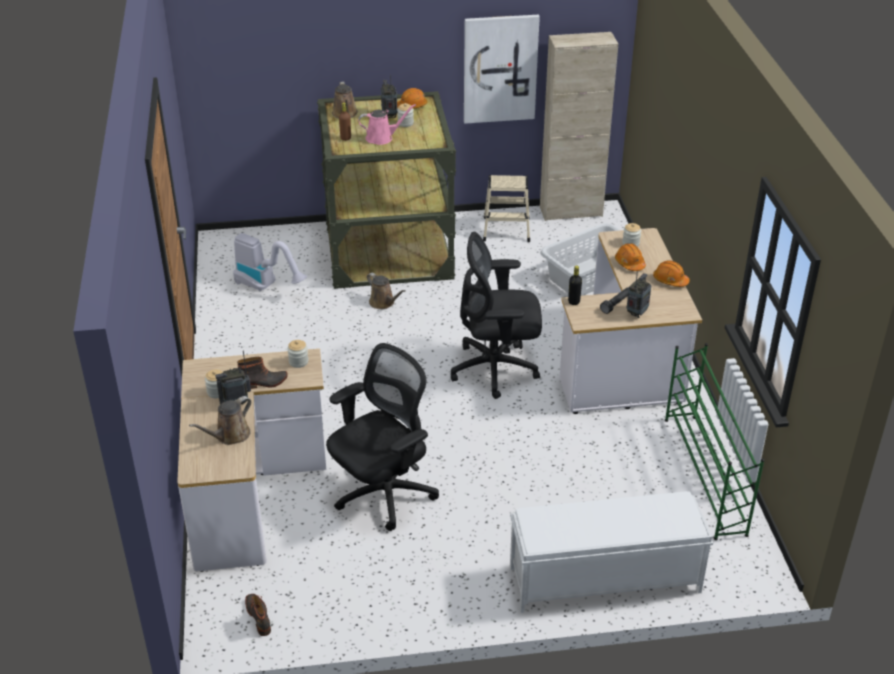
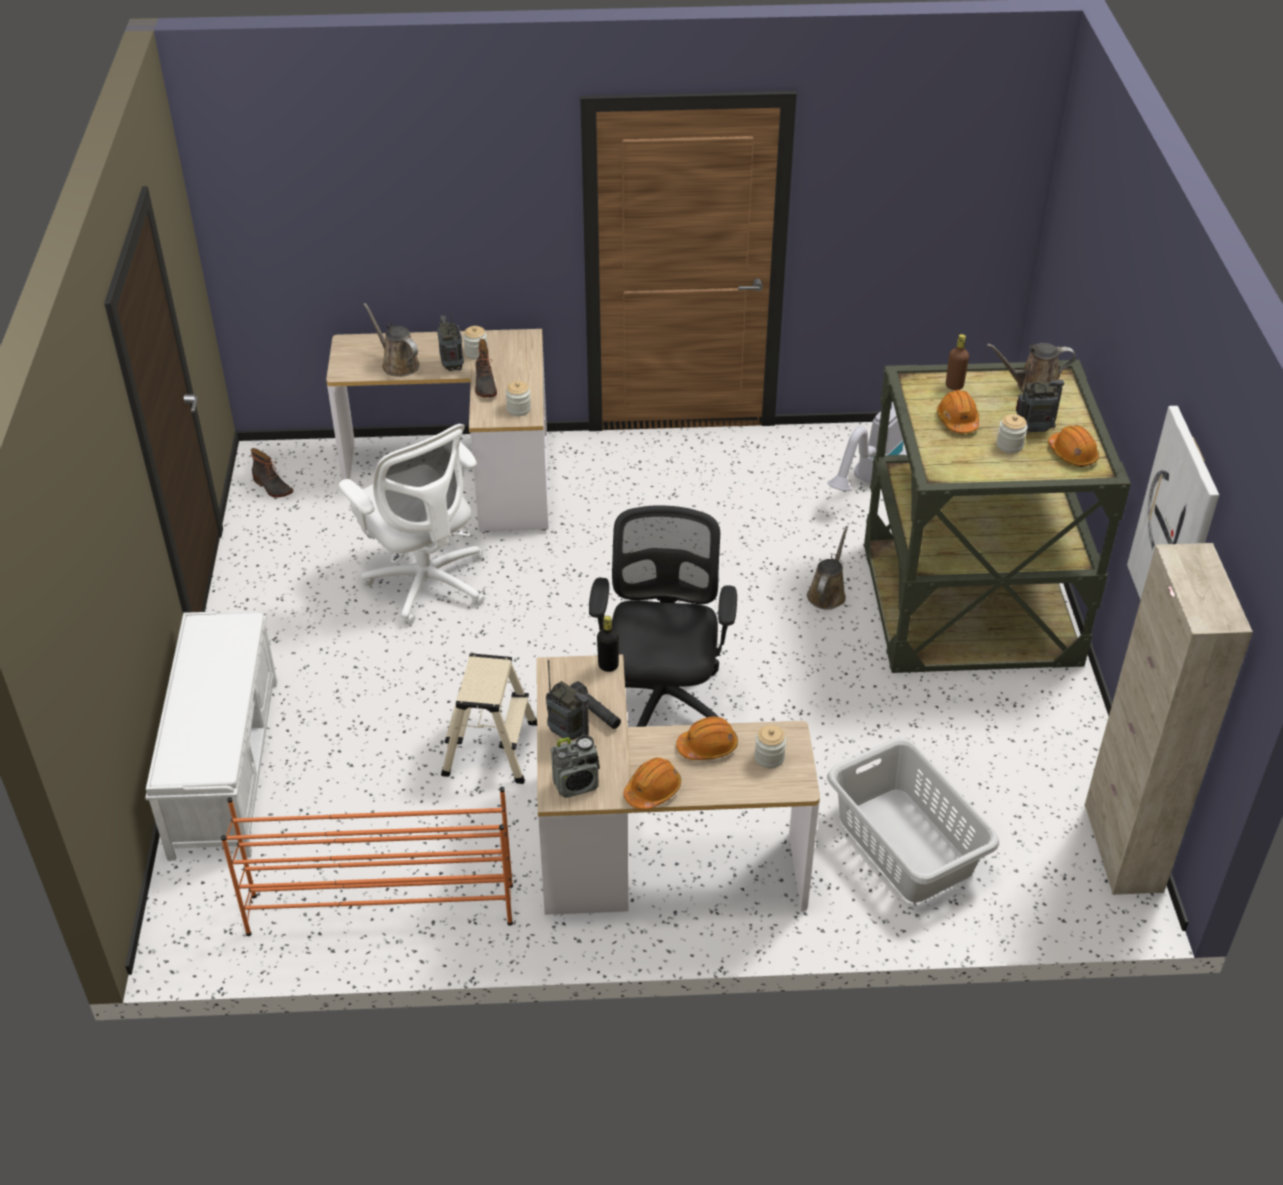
camera: 95 degrees right, 5 degrees up
boot [245,594,271,636] -> boot turned 60 degrees clockwise [251,448,294,498]
black office chair [326,343,439,531] -> white office chair [339,424,485,625]
pink watering can [358,104,416,145] -> orange hard hat [937,390,979,433]
brown watering can [367,273,405,309] -> brown watering can turned 150 degrees clockwise [807,526,848,610]
beige step ladder [483,175,530,243] -> beige step ladder moved to [441,653,537,784]
green shoe rack [665,343,764,540] -> orange shoe rack [221,787,513,936]
none -> radio [551,735,600,798]

